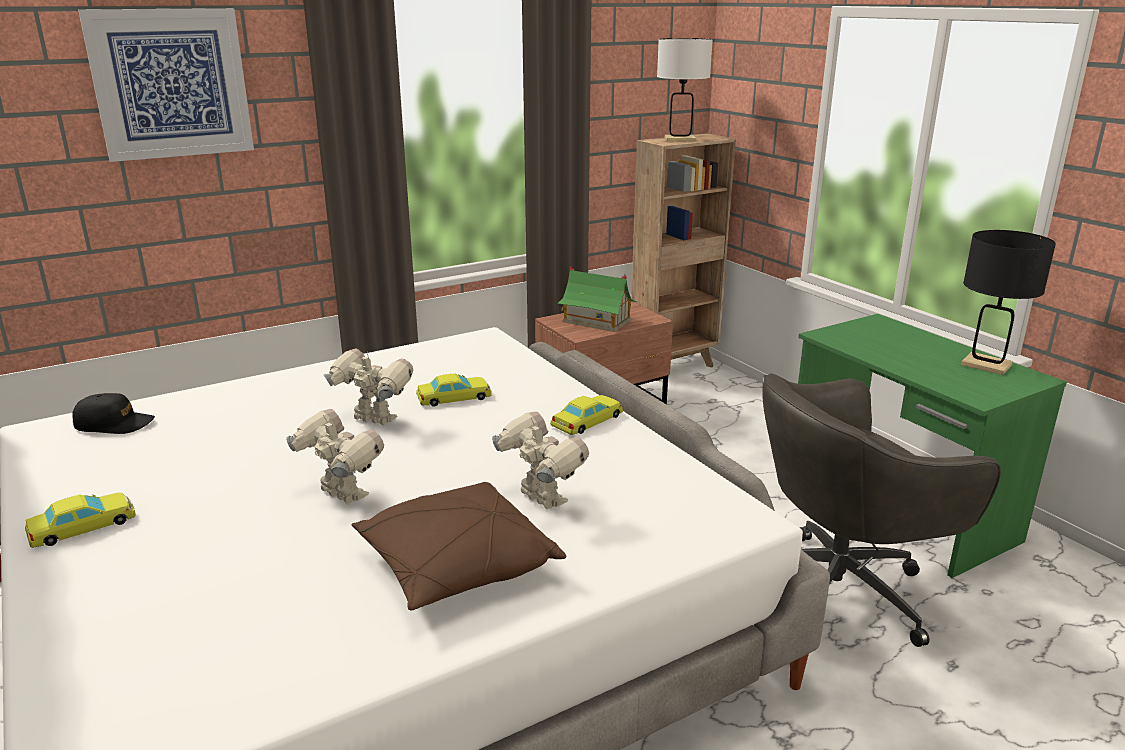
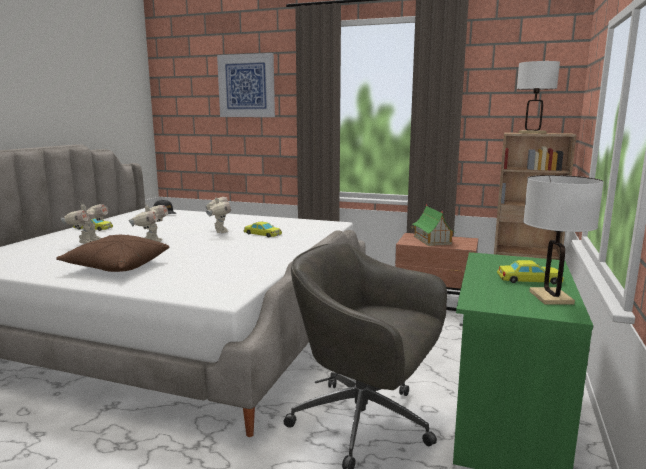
camera: 50 degrees right, 10 degrees down
toy robot [492,412,589,509] -> toy robot moved to [61,200,108,244]
yellow toy car [550,395,623,435] -> yellow toy car moved to [497,260,564,284]
black table lamp [961,230,1056,375] -> white table lamp [523,175,604,304]

